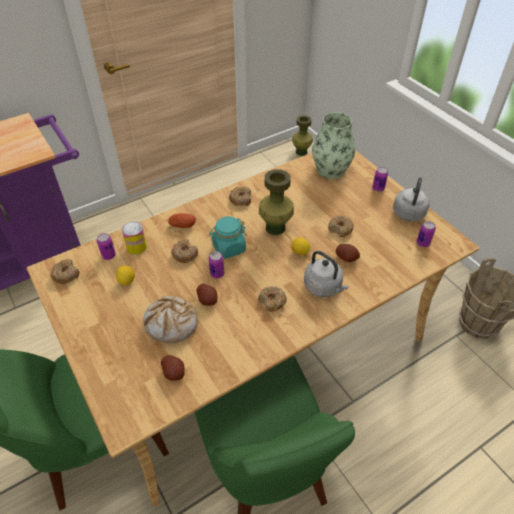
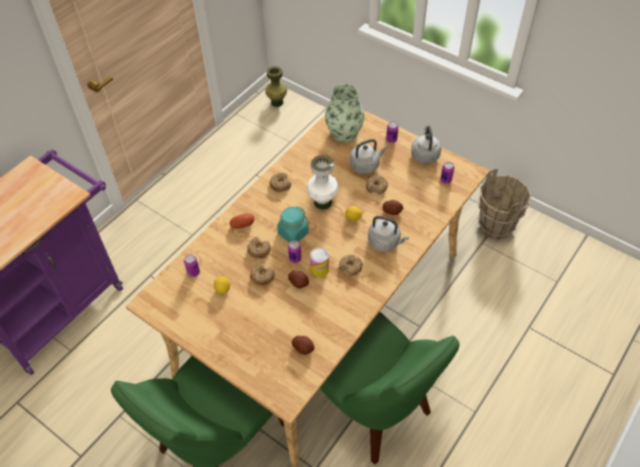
camera: 20 degrees left, 5 degrees up
donut [51,259,80,284] -> donut moved to [250,263,275,285]
can [122,221,147,255] -> can moved to [310,248,329,277]
bread [143,296,198,343] -> none
green vase [259,169,294,235] -> white vase [307,155,339,210]
none -> grey kettle [350,139,388,174]

